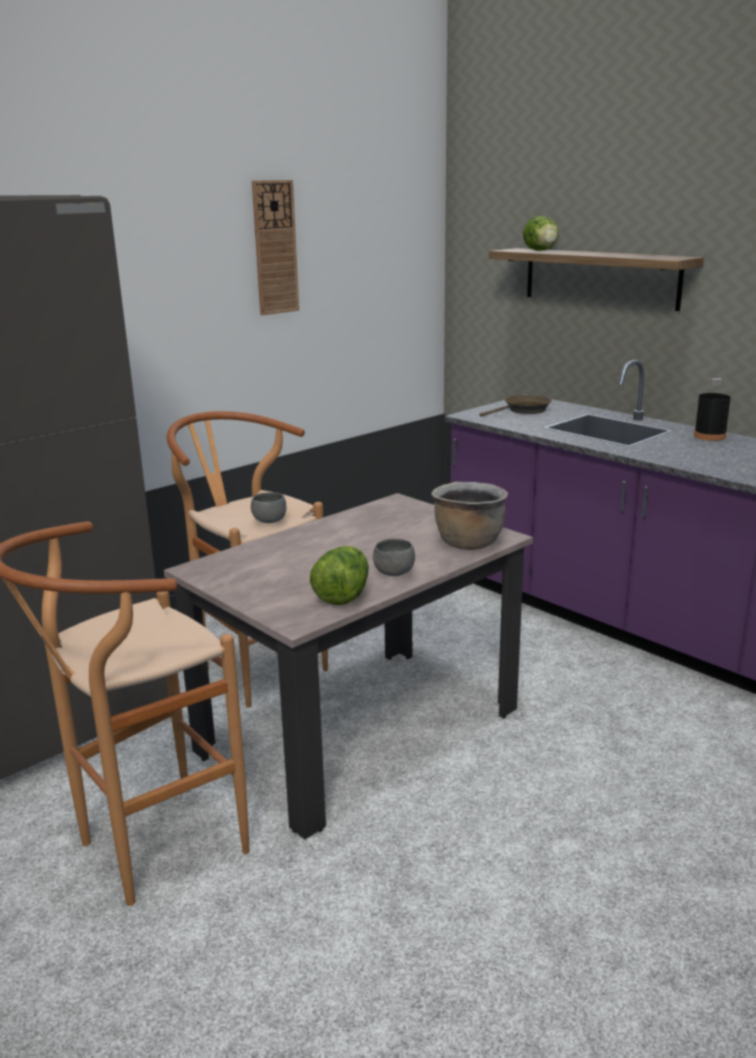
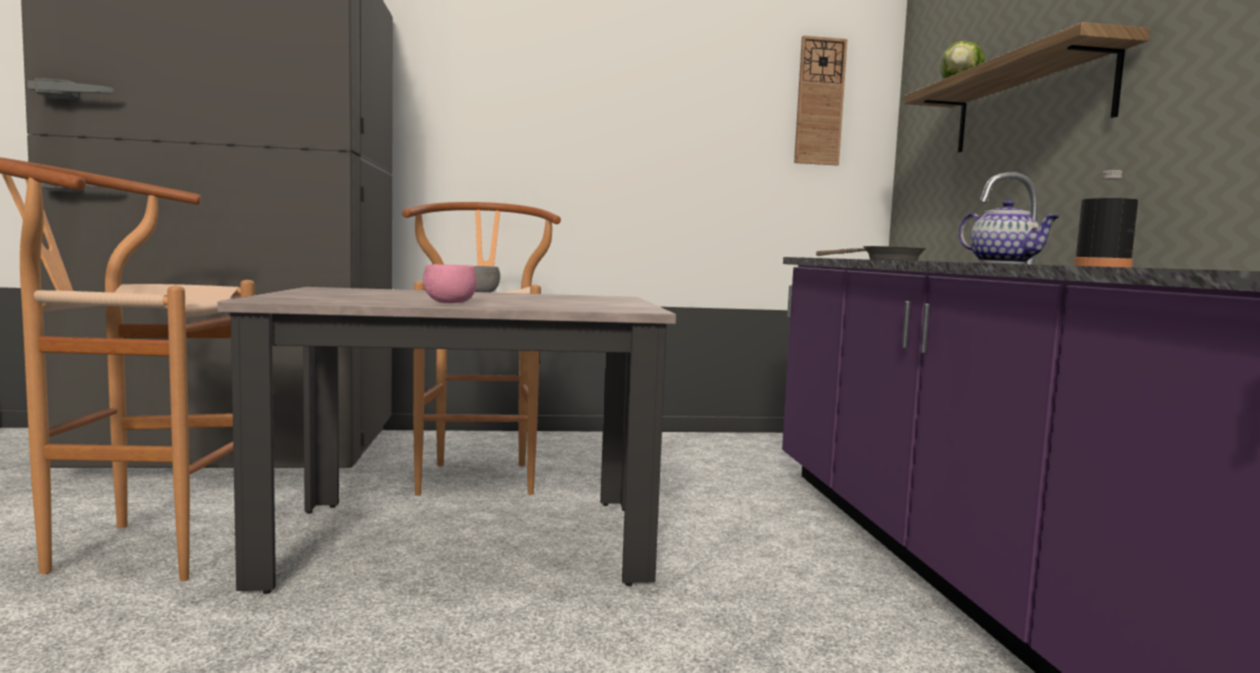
camera: 35 degrees right, 15 degrees down
wall clock [252,180,299,315] -> wall clock moved to [794,36,848,165]
lettuce [310,546,369,605] -> none
grey bowl [373,539,415,576] -> pink bowl [423,264,477,303]
brown cooking pot [431,482,508,550] -> none
none -> teapot [958,200,1060,264]

